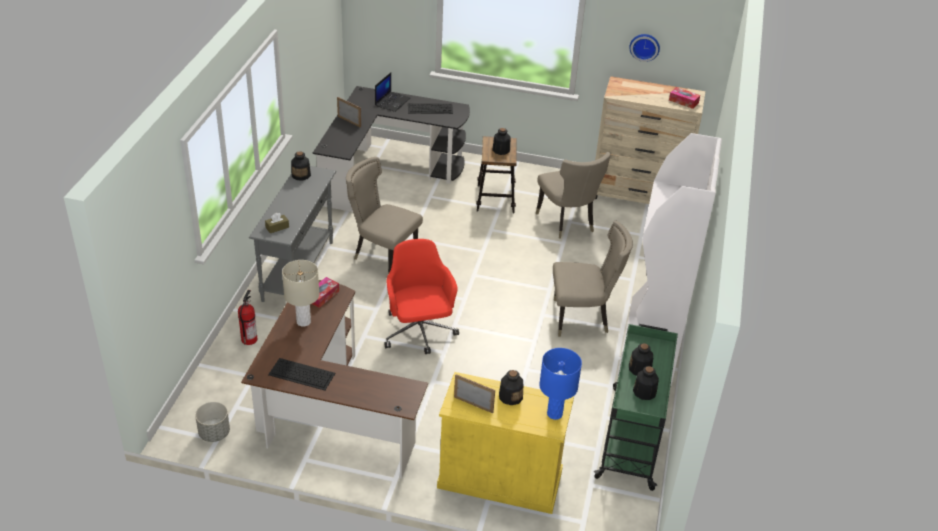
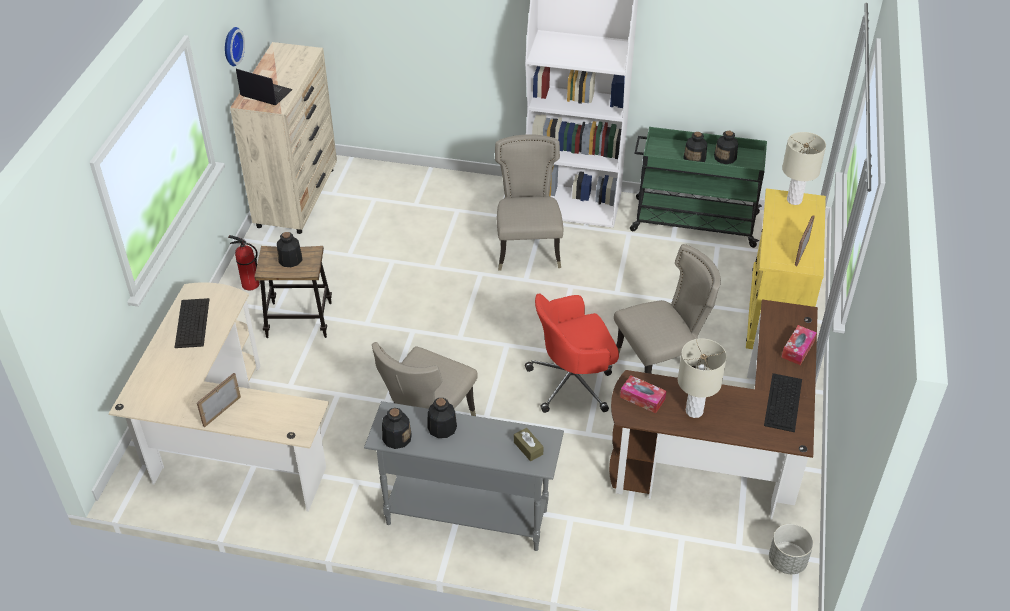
camera: 90 degrees left, 5 degrees up
fire extinguisher [238,290,257,345] -> fire extinguisher moved to [228,235,260,290]
black desk [313,86,470,212] -> beige desk [109,282,329,512]
laptop [375,72,410,112] -> laptop moved to [236,69,293,106]
bottle [499,370,523,405] -> bottle moved to [428,398,457,438]
beige chair [536,152,611,238] -> beige chair moved to [614,244,721,374]
blue table lamp [539,348,582,420] -> beige table lamp [782,132,826,205]
tissue box [669,87,700,109] -> tissue box moved to [781,325,817,365]

